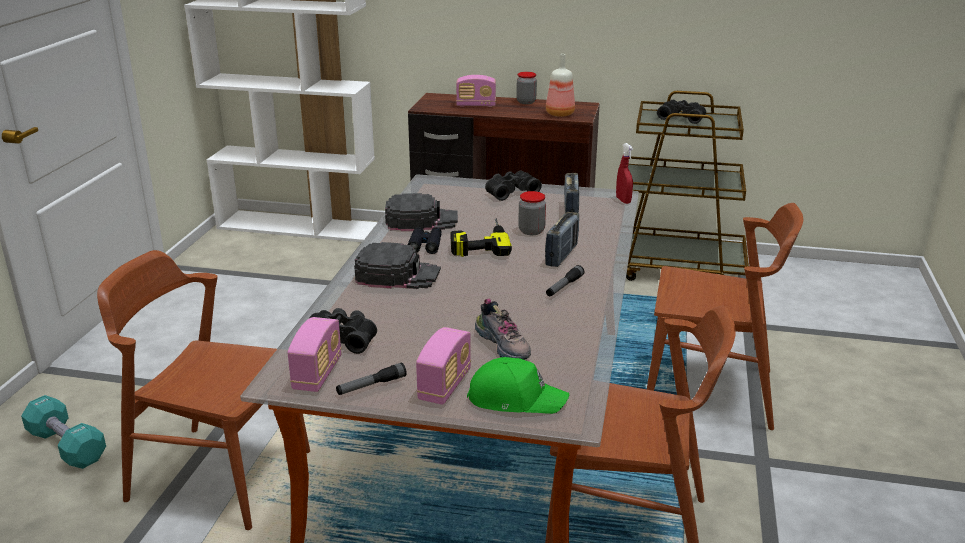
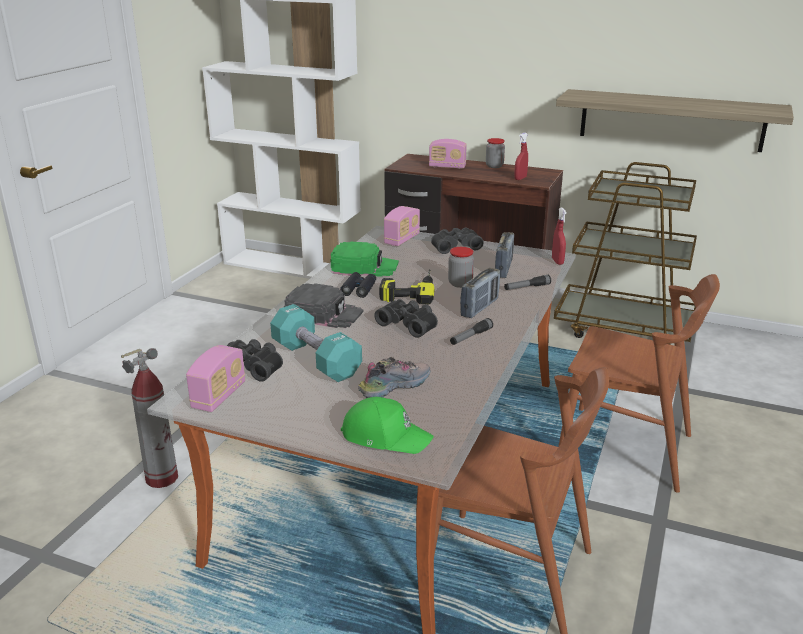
camera: 10 degrees right, 0 degrees up
turquoise dumbbell [21,395,106,469] -> turquoise dumbbell moved to [270,304,362,382]
brown chair [97,250,310,530] -> fire extinguisher [121,348,178,488]
flashlight [336,362,407,395] -> flashlight moved to [504,275,551,290]
black cap [385,193,458,231] -> green cap [330,242,399,277]
radio [416,327,471,405] -> radio moved to [384,206,420,246]
shoe [475,299,531,360] -> shoe turned 105 degrees counterclockwise [358,357,431,398]
bottle [546,54,575,117] -> red spray bottle [514,133,528,180]
black binoculars [657,100,706,124] -> black binoculars moved to [374,299,438,338]
none -> shelf [556,89,794,152]

